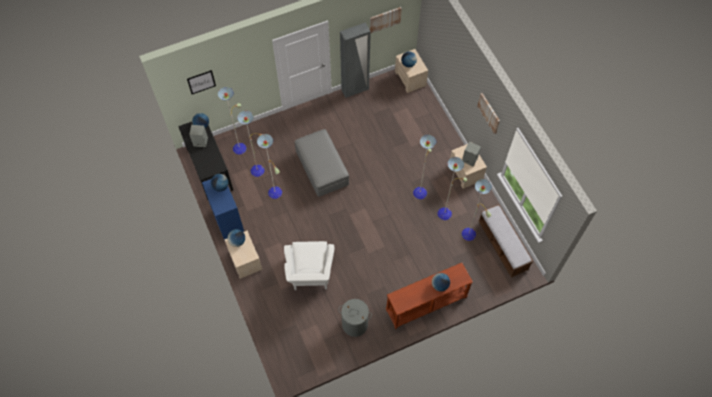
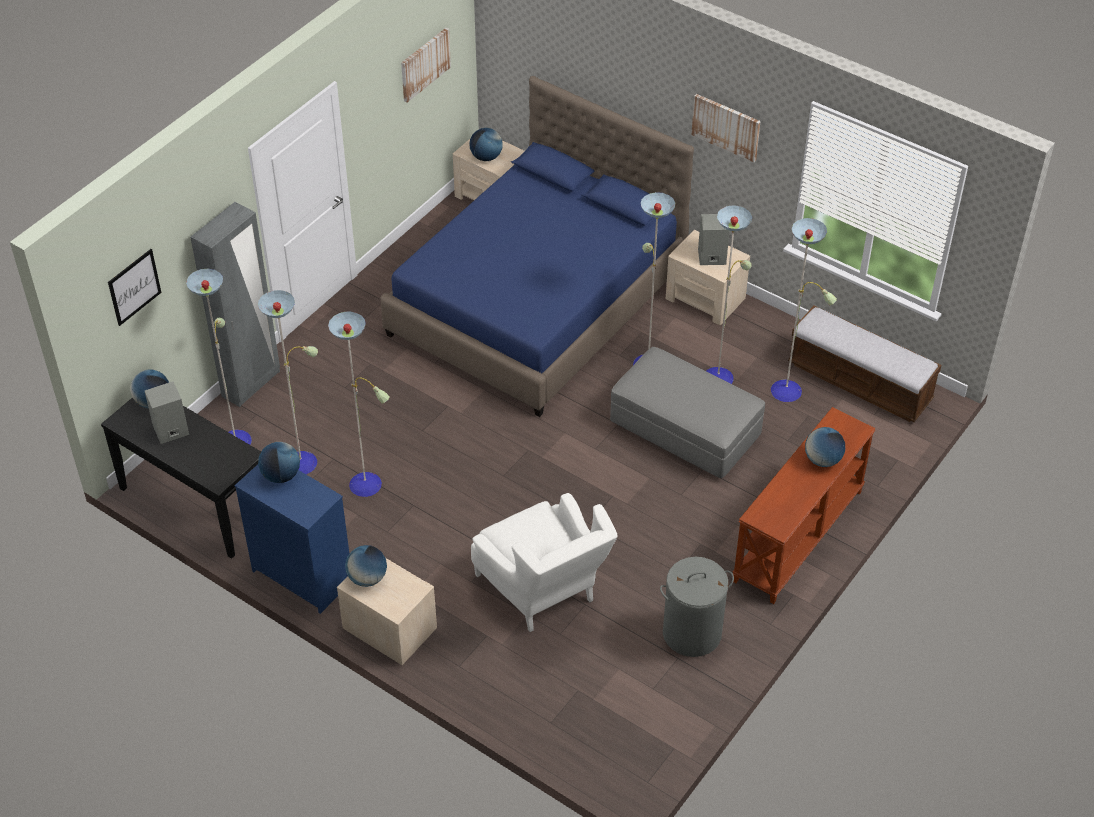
camera: 30 degrees left, 15 degrees down
grey ottoman [295,129,349,197] -> grey ottoman moved to [610,347,765,478]
grey wardrobe [340,22,371,98] -> grey wardrobe moved to [190,202,280,407]
none -> blue bed [380,76,694,417]

